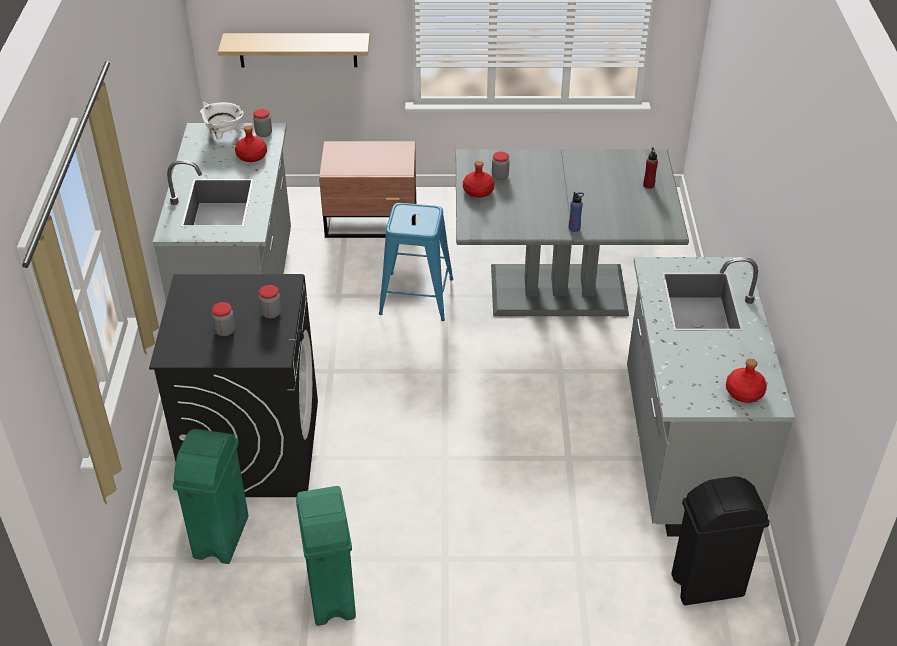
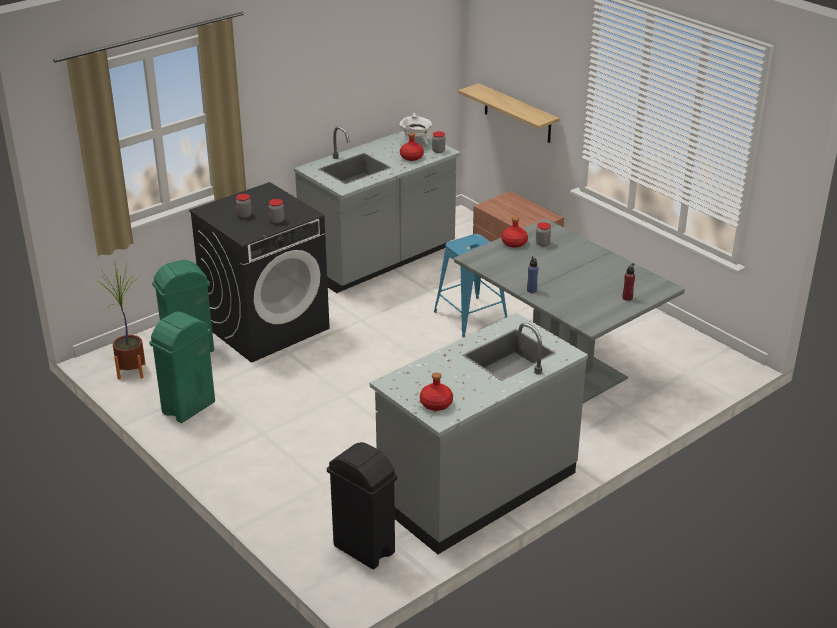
camera: 50 degrees right, 10 degrees down
none -> potted plant [98,260,146,379]

